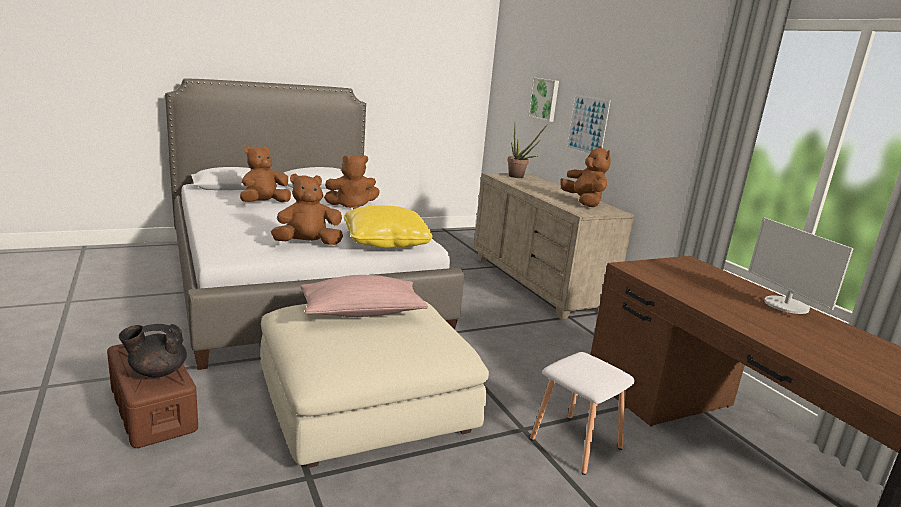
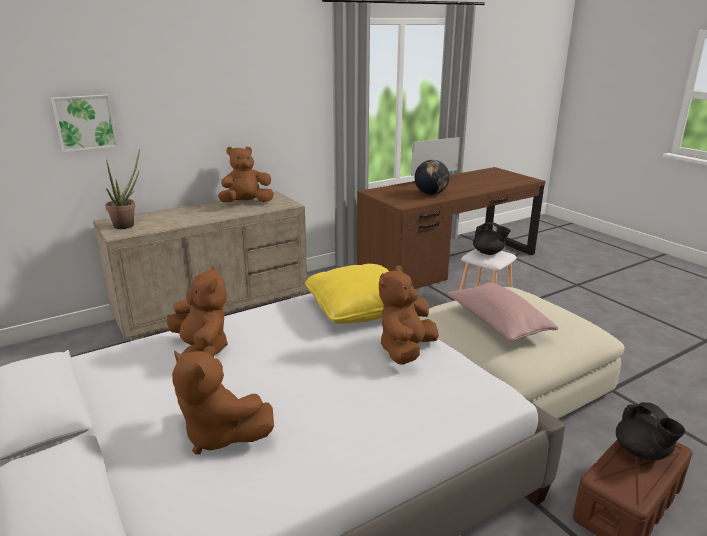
camera: 95 degrees left, 5 degrees up
brown plush toy [271,173,343,245] -> brown plush toy turned 60 degrees clockwise [379,266,439,365]
picture [566,94,611,155] -> none
none -> globe [415,160,450,195]
none -> black teapot [473,222,511,255]

